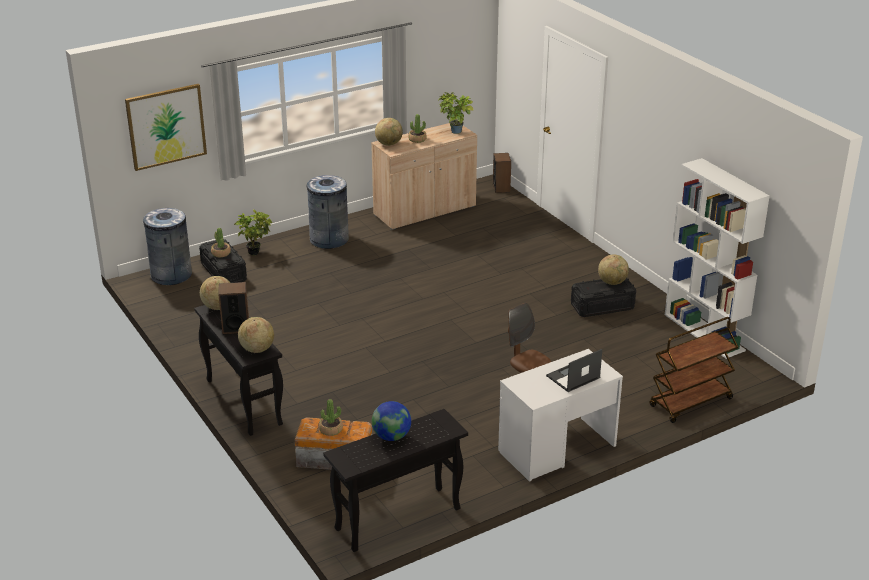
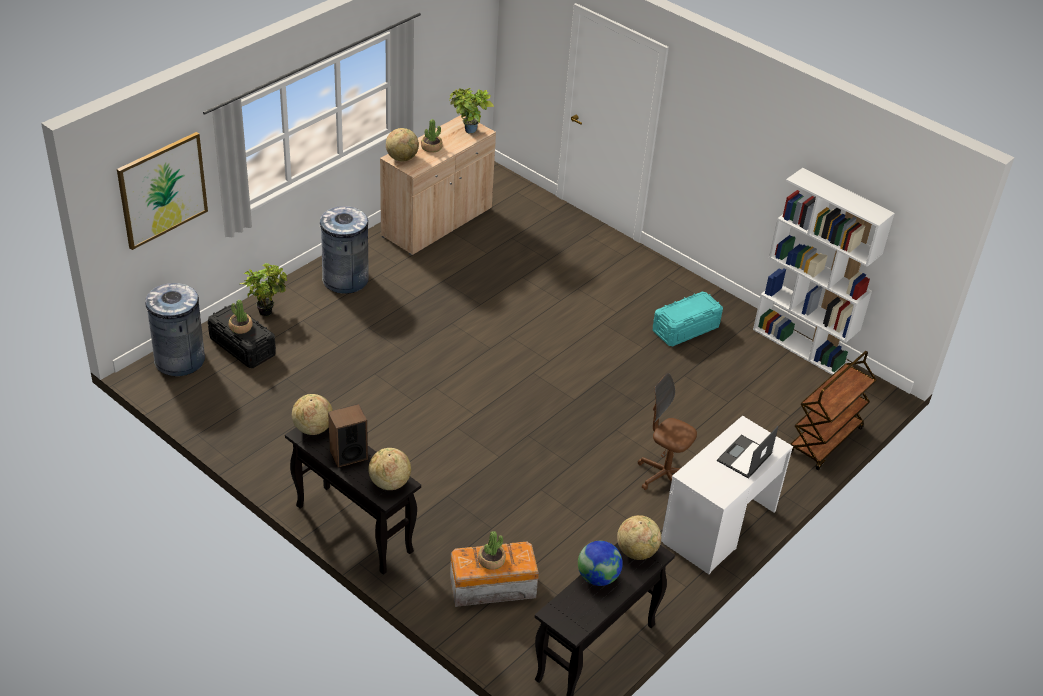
camera: 20 degrees left, 10 degrees up
speaker [493,153,511,193] -> none
black storage box [571,278,636,317] -> turquoise storage box [652,292,723,346]
globe [598,254,629,285] -> globe moved to [617,515,661,560]

